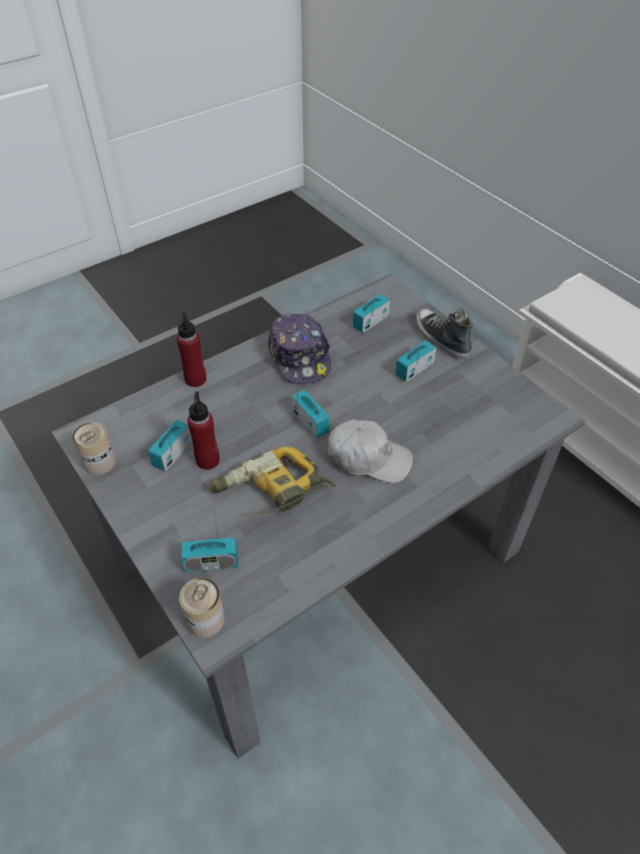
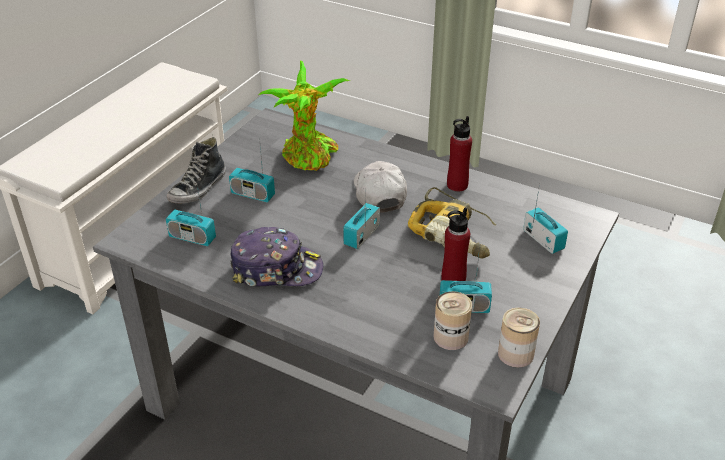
camera: 115 degrees left, 10 degrees down
red bottle [177,311,206,387] -> red bottle moved to [447,116,472,192]
can [179,578,225,638] -> can moved to [433,291,472,350]
cap [268,314,331,384] -> cap turned 45 degrees clockwise [230,227,323,287]
none -> potted plant [258,60,350,171]

